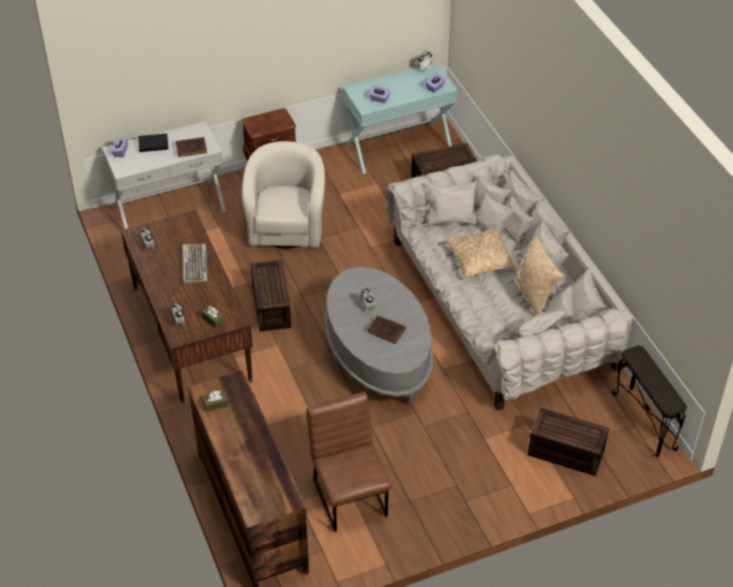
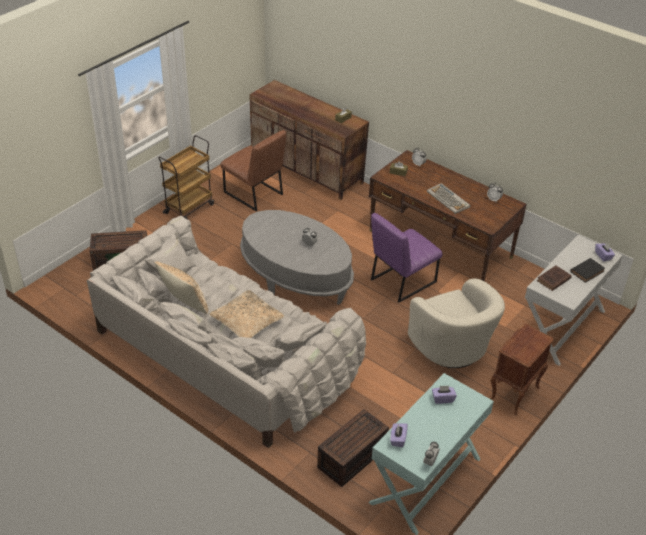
camera: 150 degrees right, 5 degrees down
brown storage box [251,260,291,332] -> purple chair [371,213,443,303]
brown book [367,315,406,344] -> none
black side table [612,345,687,457] -> none
none -> brown cart [158,135,215,219]

